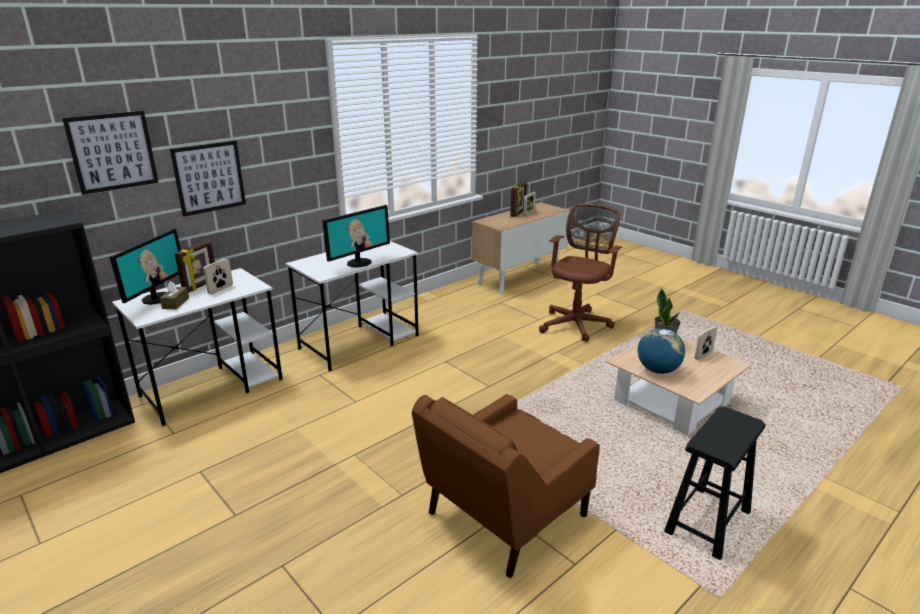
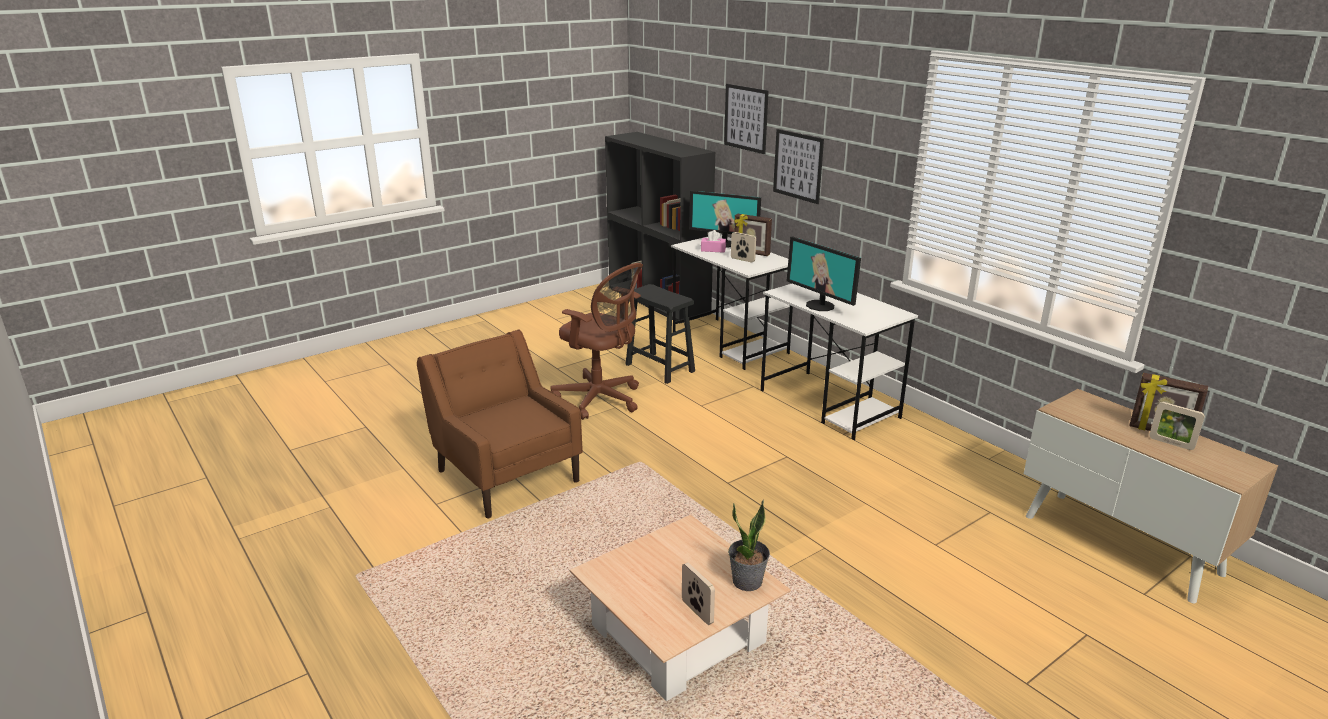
camera: 95 degrees right, 0 degrees up
brown tissue box [160,281,189,309] -> pink tissue box [701,230,726,253]
brown office chair [539,203,623,342] -> brown office chair moved to [550,263,643,420]
globe [638,328,685,374] -> none
black stool [664,406,765,560] -> black stool moved to [625,284,695,384]

